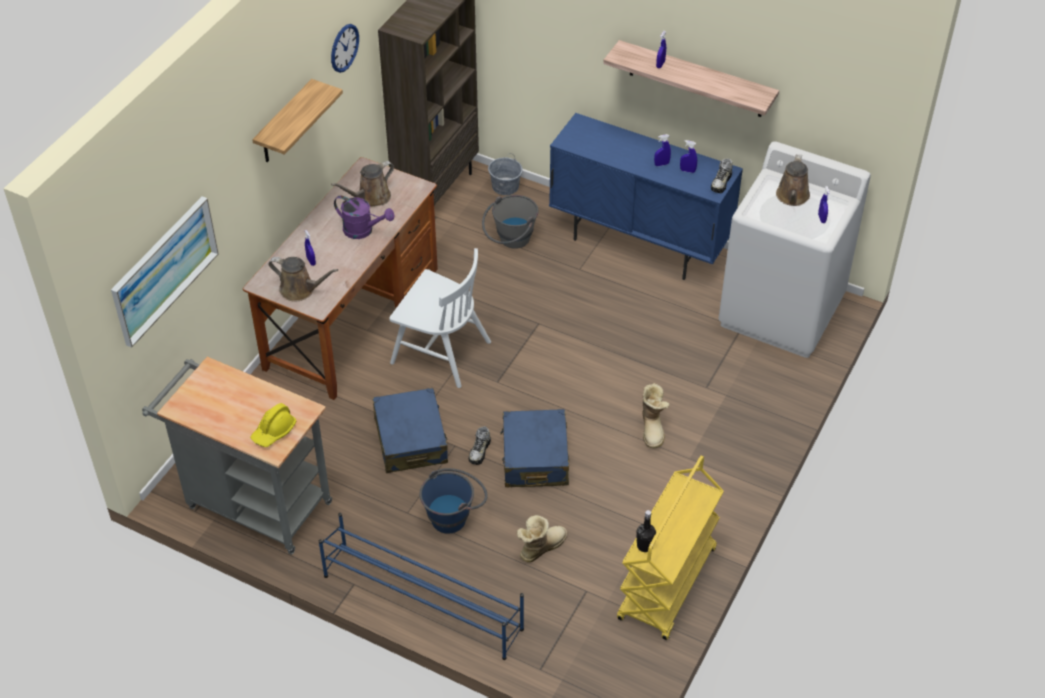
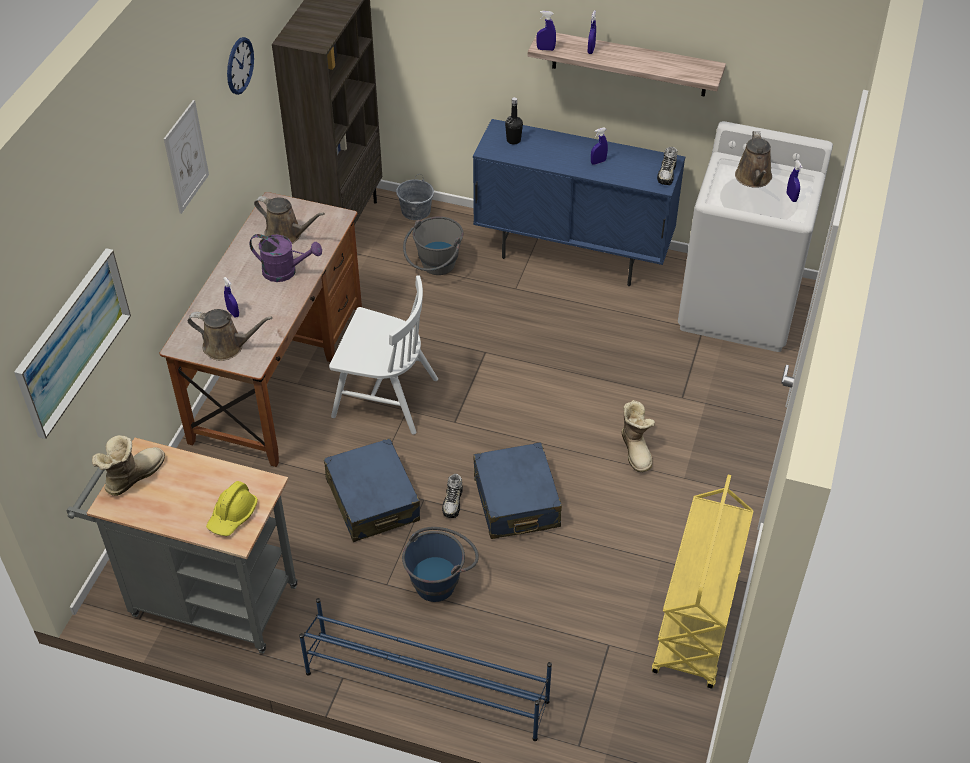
camera: 10 degrees left, 0 degrees up
shelf [252,79,343,162] -> picture [164,100,209,214]
brown watering can [331,161,394,207] -> brown watering can turned 105 degrees counterclockwise [254,196,325,244]
boot [517,515,567,563] -> boot moved to [92,435,165,496]
black bottle [636,510,656,552] -> black bottle moved to [505,97,523,144]
blue spray bottle [680,140,697,173] -> blue spray bottle moved to [537,11,556,51]

